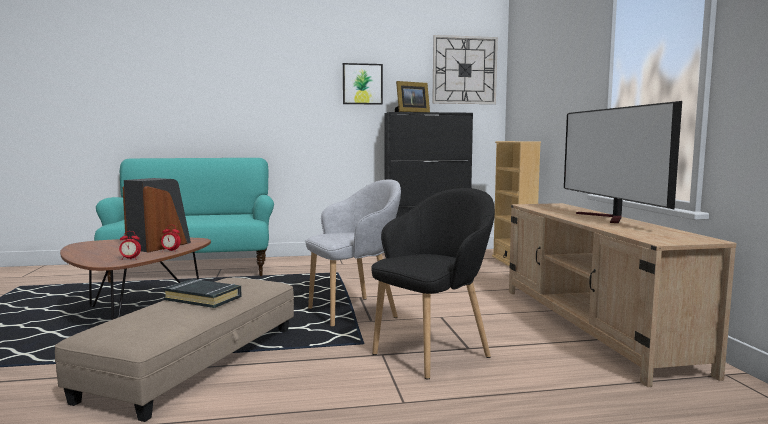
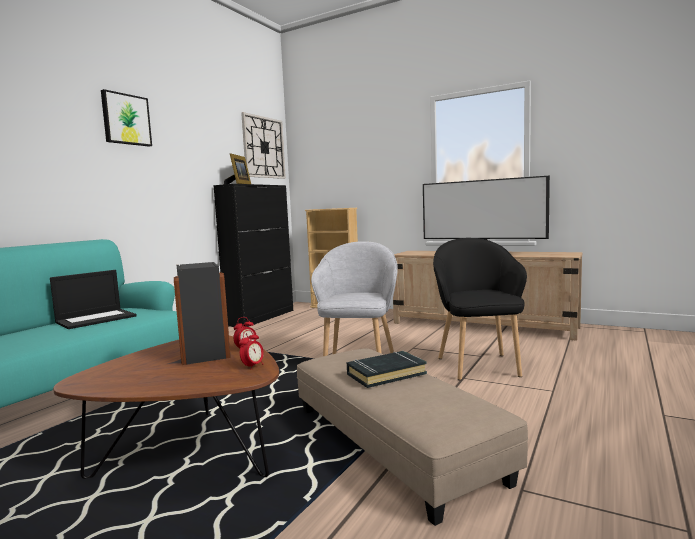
camera: 50 degrees left, 0 degrees up
picture [343,63,383,105] -> picture moved to [101,89,152,146]
none -> laptop [50,270,137,329]

